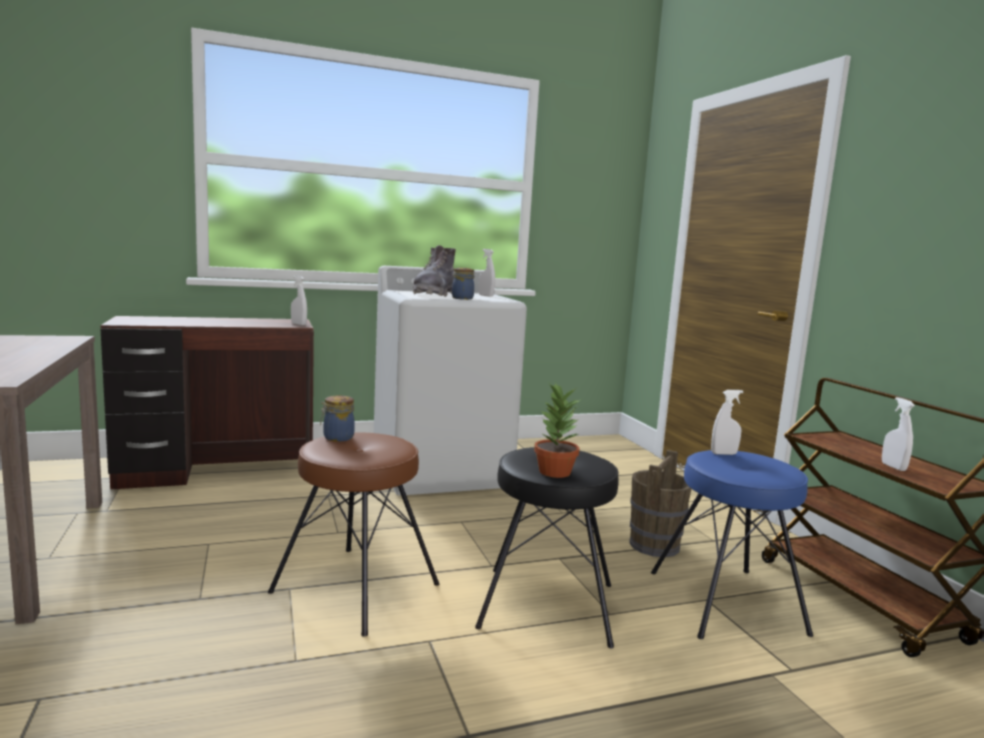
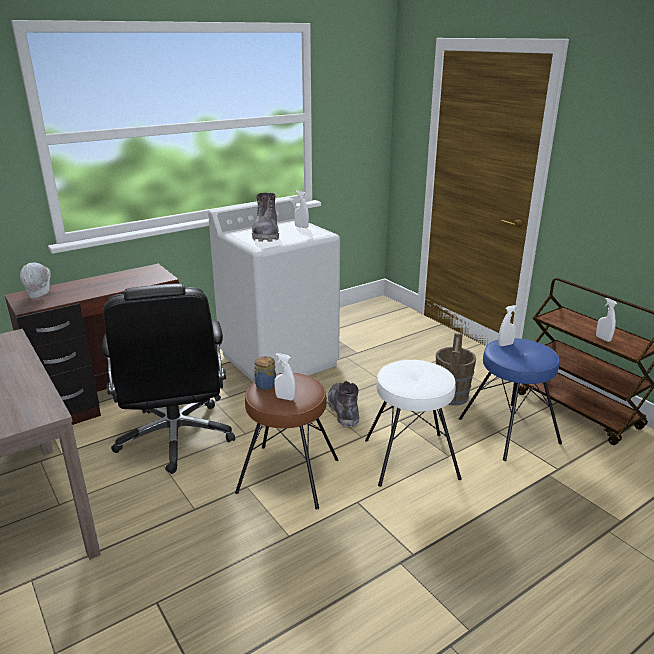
camera: 15 degrees left, 15 degrees up
white spray bottle [291,276,307,325] -> white spray bottle moved to [274,353,296,400]
jar [452,268,474,300] -> none
black stool [475,447,619,649] -> white stool [365,360,462,487]
potted plant [534,383,580,478] -> none
none -> white hard hat [20,262,51,298]
none -> black office chair [102,283,235,474]
none -> grey boot [328,381,359,428]

